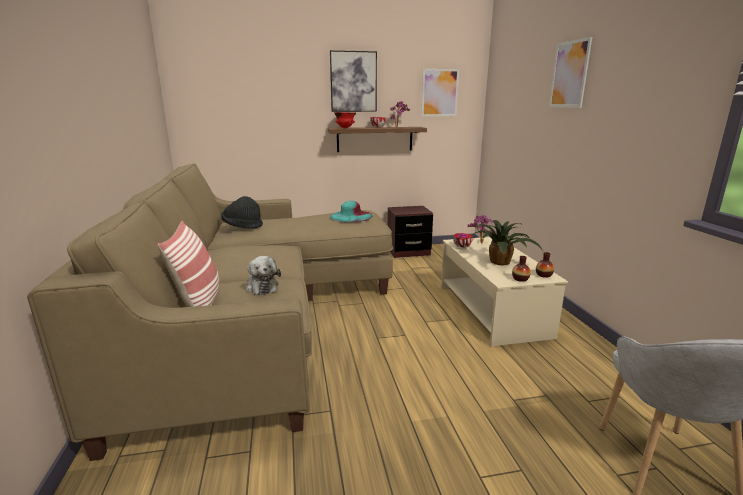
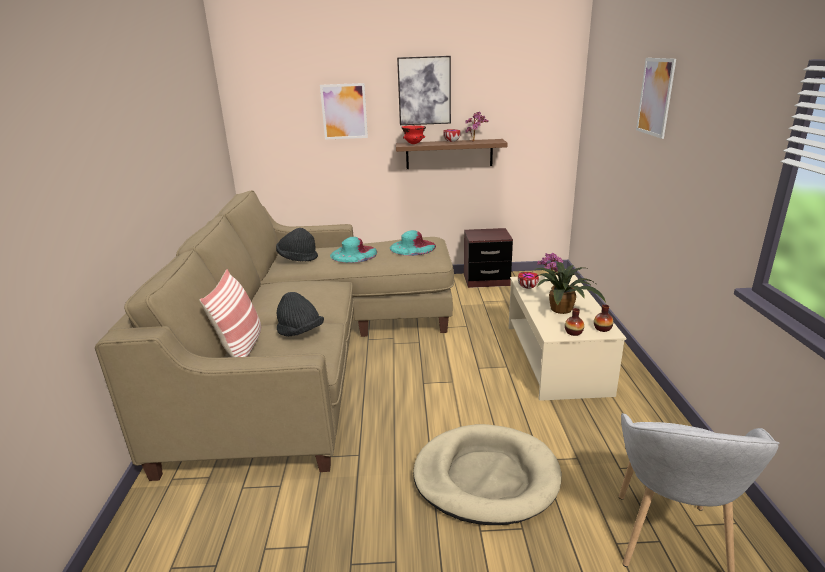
camera: 10 degrees right, 5 degrees up
plush toy [245,256,281,295] -> black hat [277,292,324,336]
picture [421,69,459,117] -> picture moved to [320,83,368,140]
none -> turquoise hat [330,237,377,263]
none -> beige dog bed [413,424,562,525]

